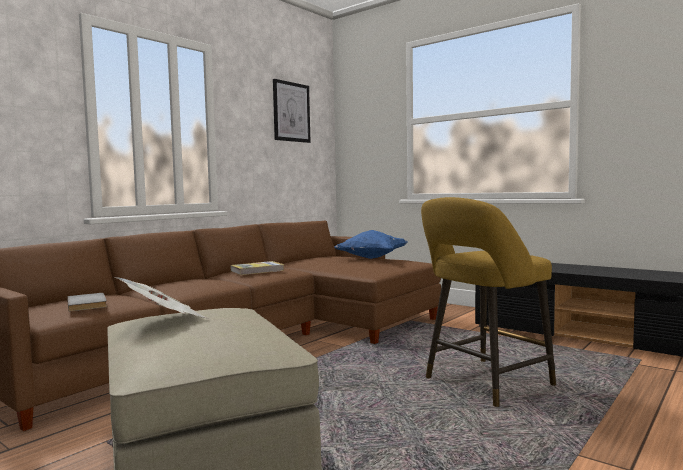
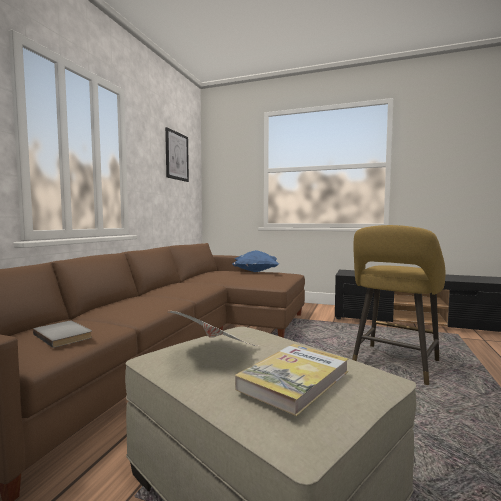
camera: 20 degrees left, 0 degrees up
book [230,261,284,275] -> book moved to [235,344,348,416]

